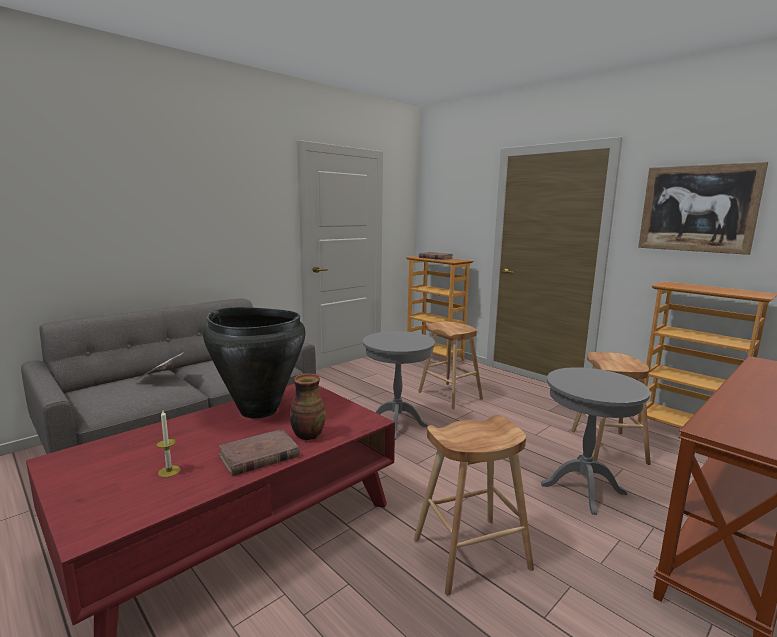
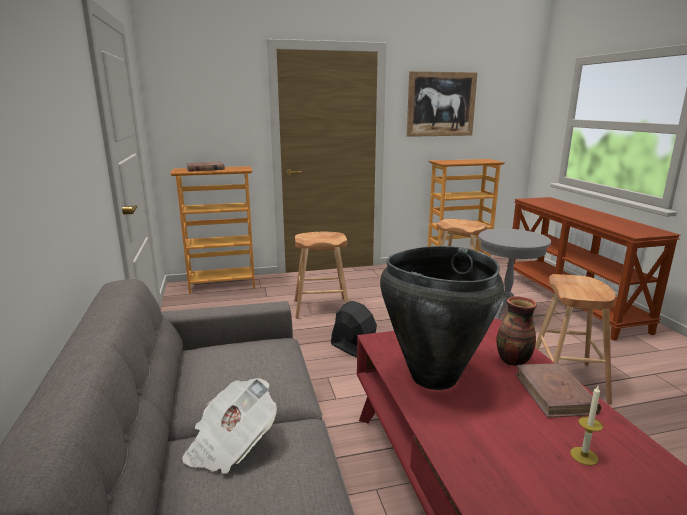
camera: 60 degrees left, 5 degrees up
grey side table [363,331,435,440] -> black fan [331,301,377,358]

